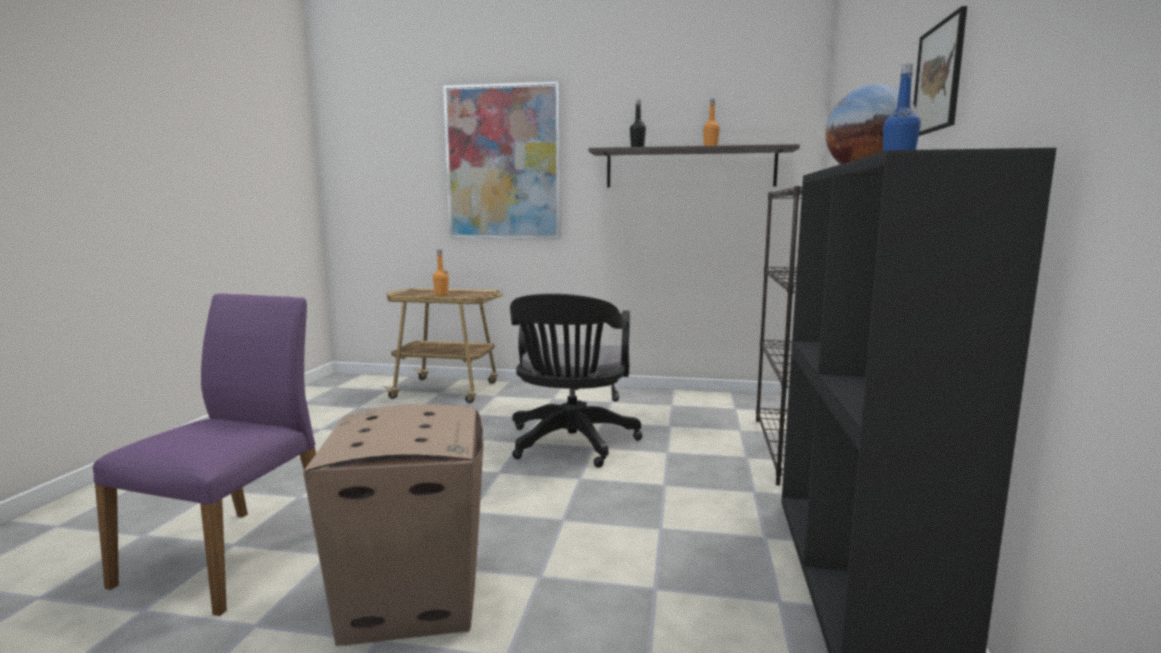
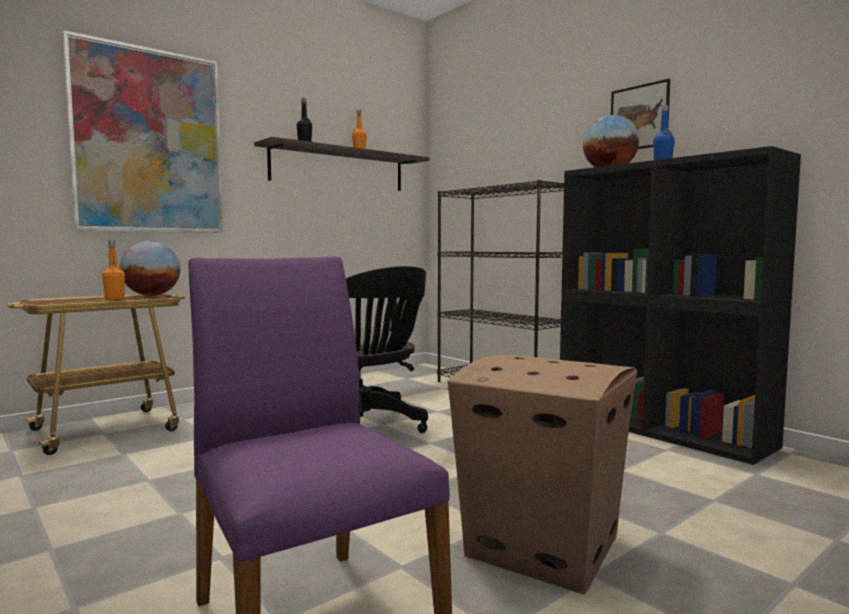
camera: 50 degrees left, 5 degrees down
none -> globe [120,241,180,296]

